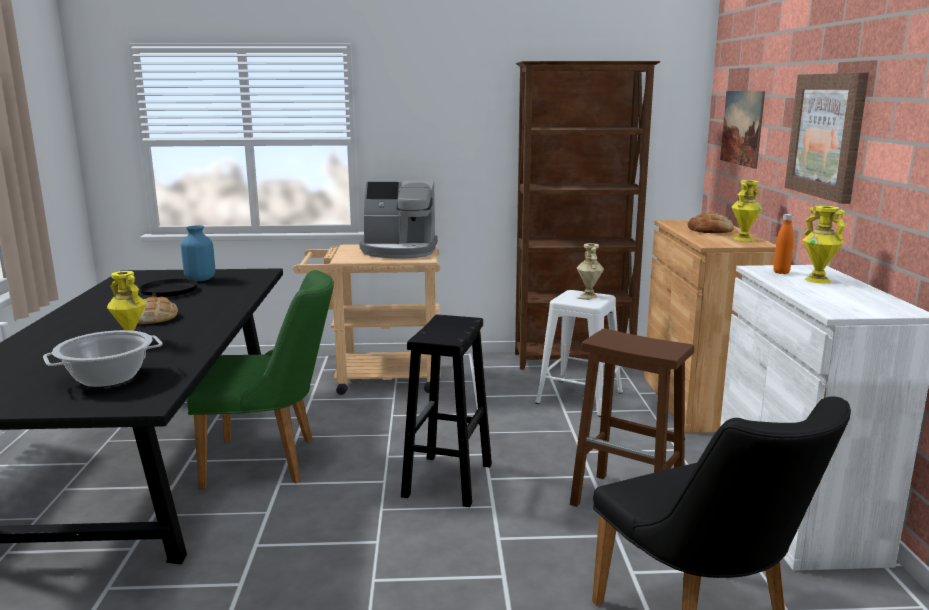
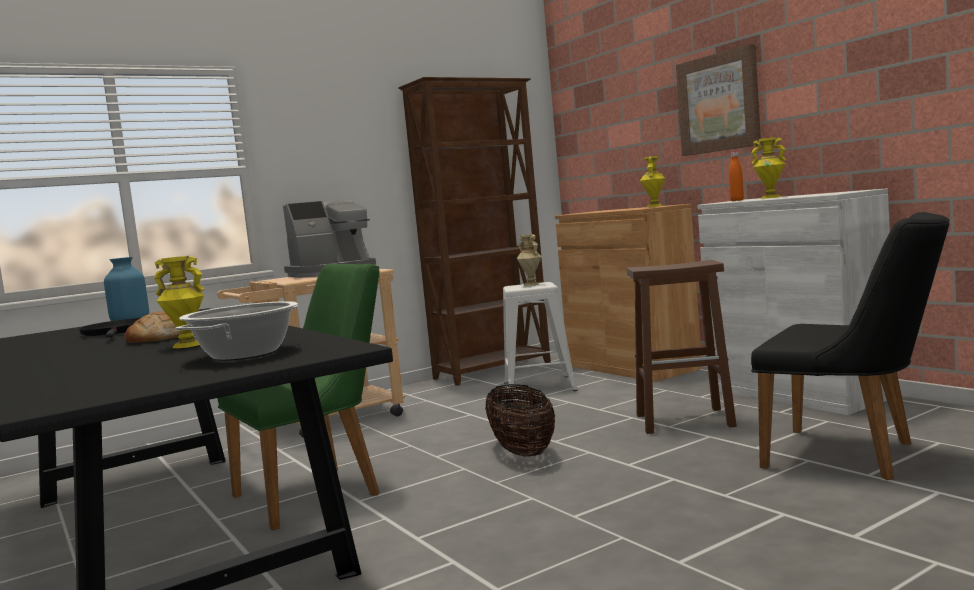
camera: 30 degrees left, 10 degrees down
black stool [401,315,492,507] -> basket [485,384,555,457]
bread [688,212,734,233] -> none
picture [720,91,765,169] -> none

